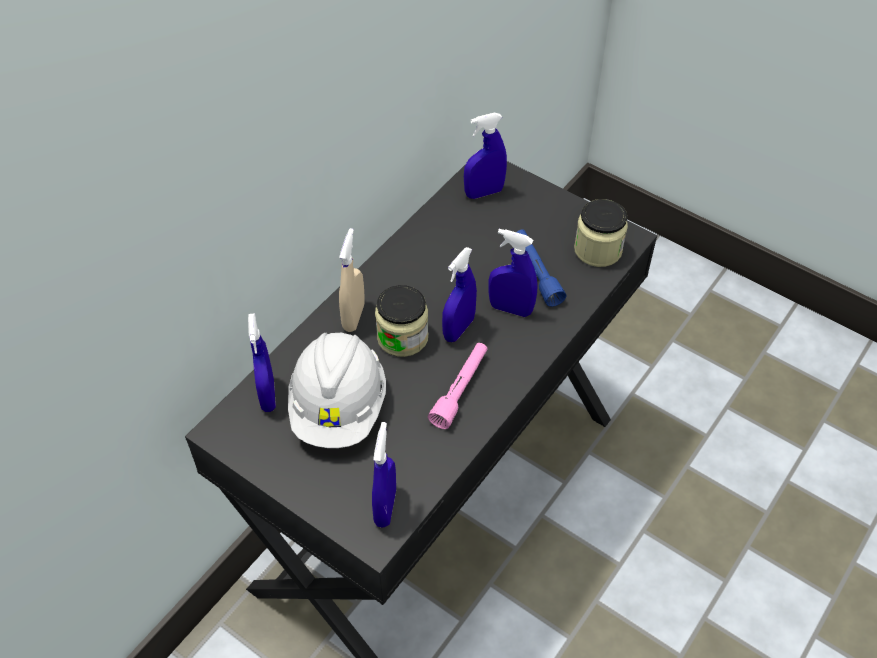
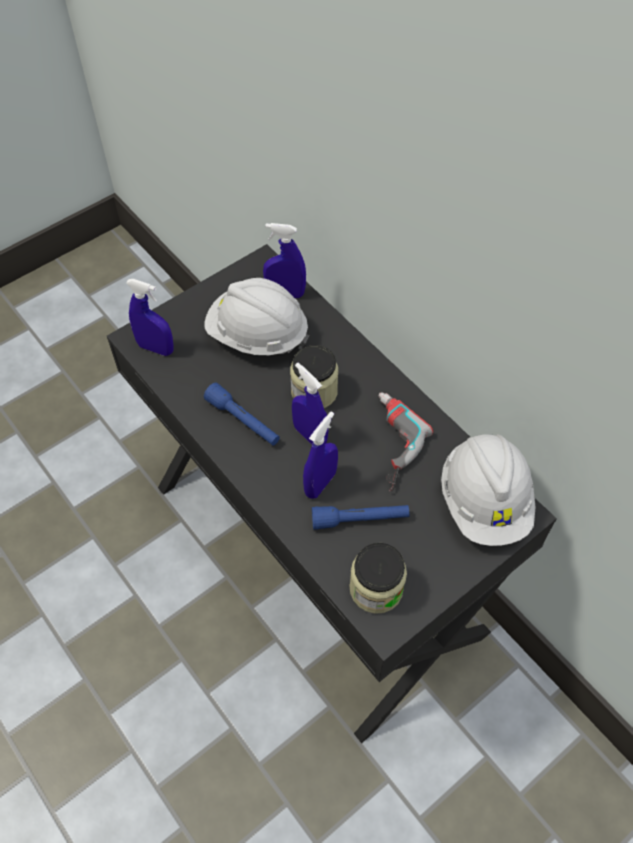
camera: 105 degrees right, 5 degrees up
beige spray bottle [339,228,365,332] -> none
pink flashlight [428,343,488,429] -> blue flashlight [204,382,280,446]
blue spray bottle [464,112,507,199] -> white hard hat [441,434,536,546]
none -> power drill [379,392,433,492]

